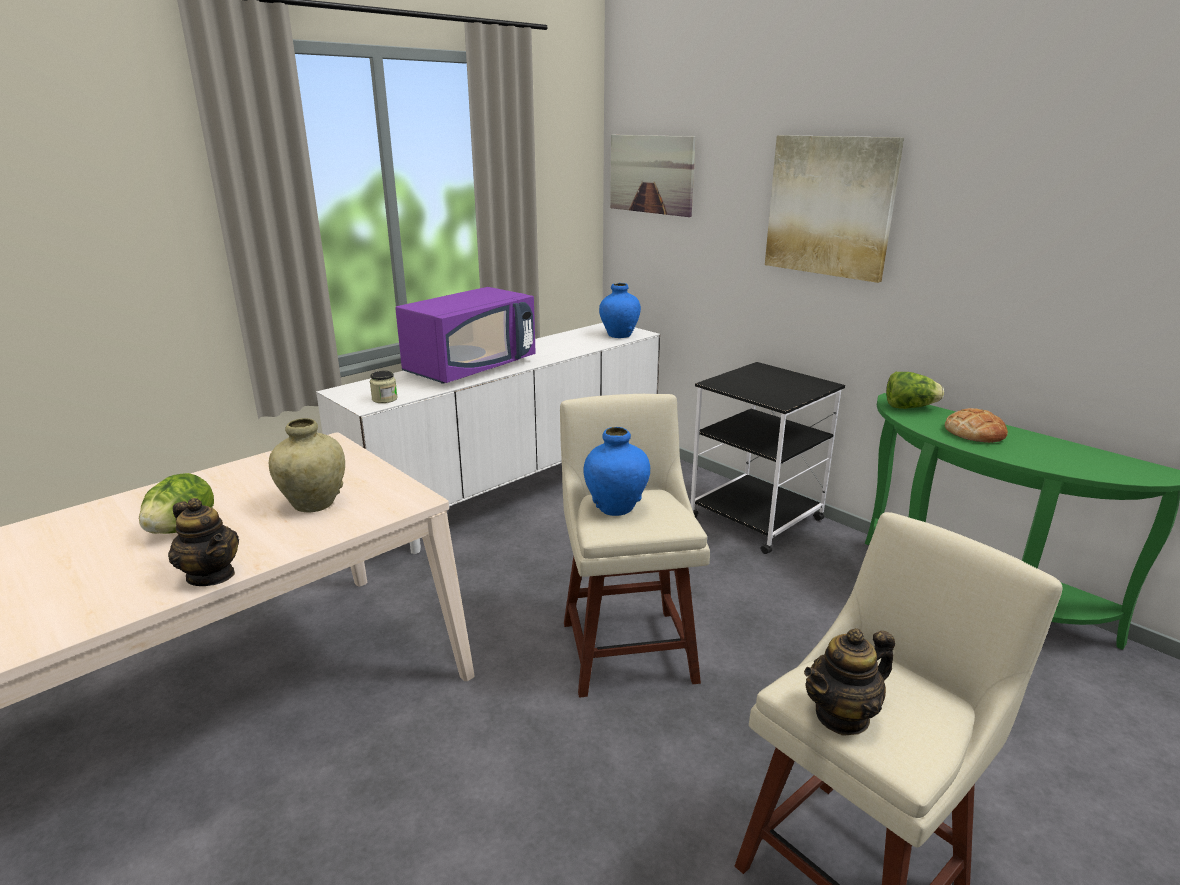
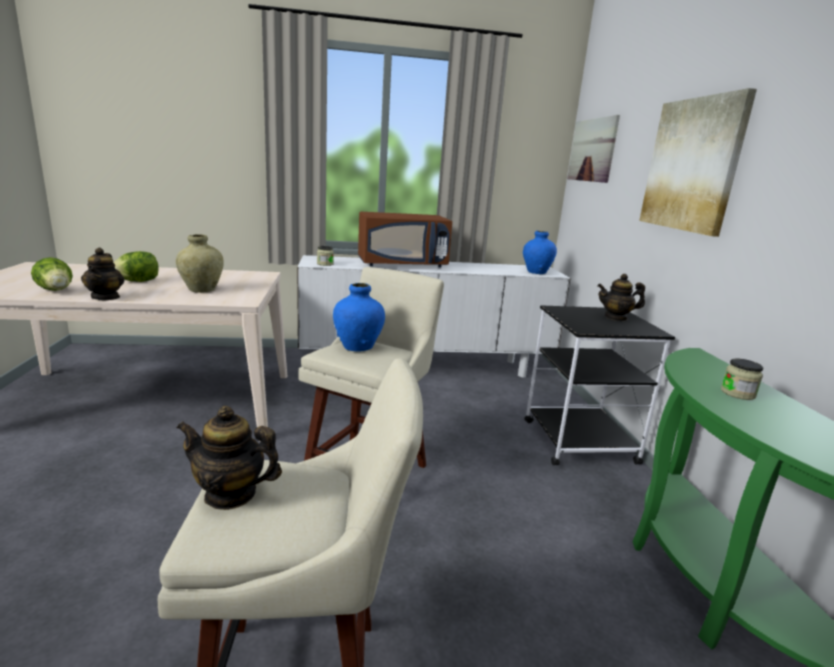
camera: 35 degrees right, 5 degrees down
purple microwave [395,287,536,384] -> brown microwave [358,212,452,267]
lettuce [886,372,944,409] -> lettuce moved to [31,257,73,291]
bread [945,408,1008,443] -> jar [721,358,763,400]
none -> teapot [597,274,645,321]

